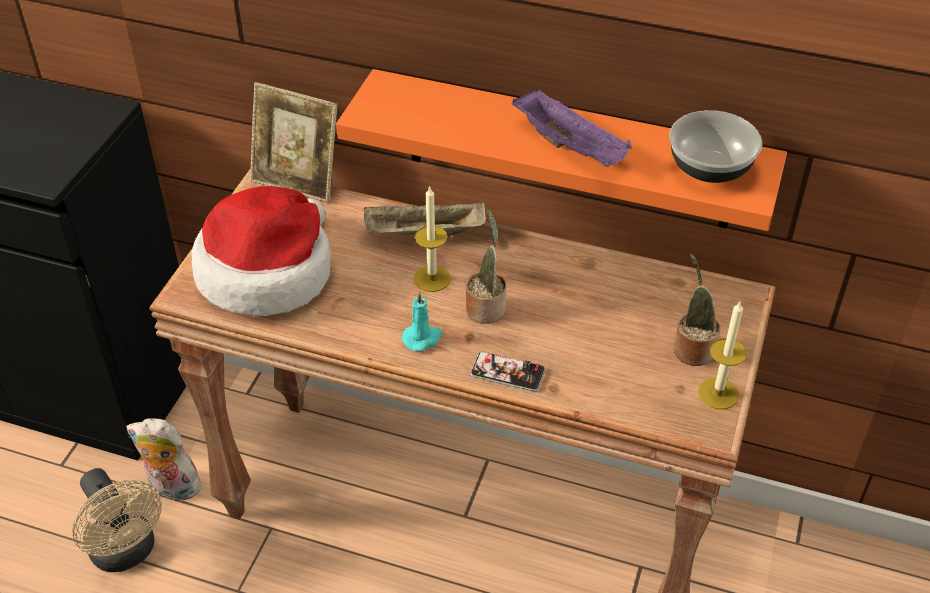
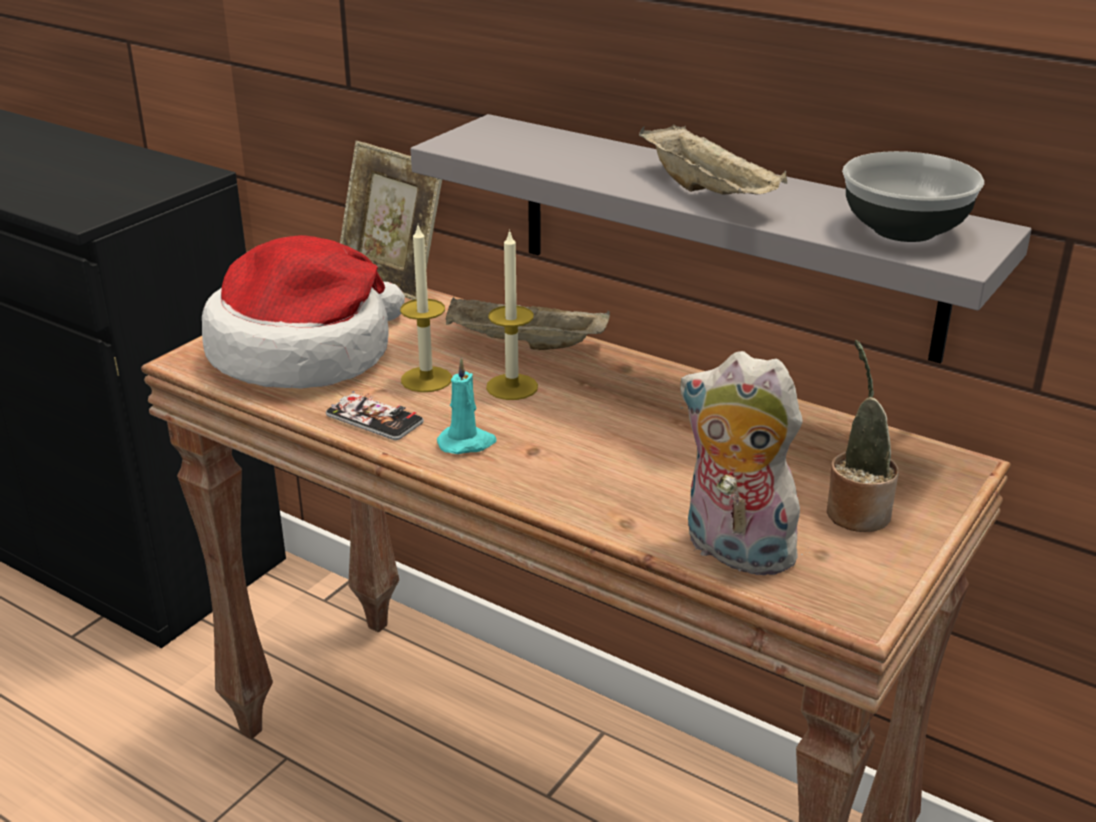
camera: 15 degrees right, 15 degrees down
beige fan [72,468,162,572] -> none
plush toy [126,418,204,500] -> plush toy moved to [679,351,810,577]
orange shelf [336,69,787,231] -> grey shelf [410,114,1032,364]
potted plant [466,209,507,324] -> none
phone [471,351,545,392] -> phone moved to [326,391,424,440]
purple tray [511,89,632,167] -> beige tray [639,125,787,195]
candle [698,302,746,409] -> candle moved to [400,226,452,392]

